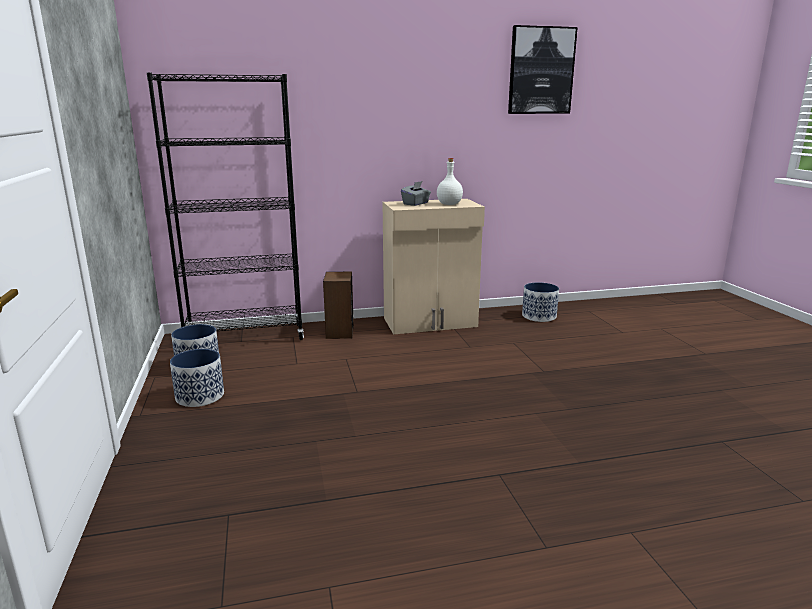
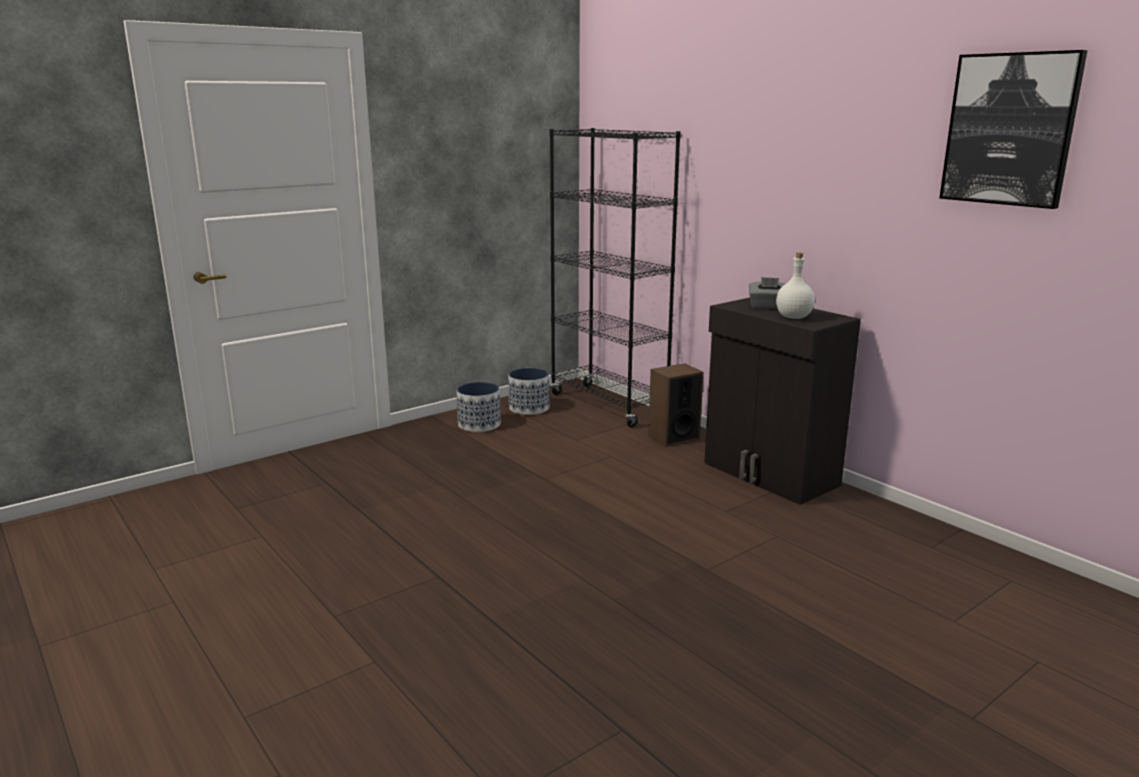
camera: 65 degrees right, 0 degrees up
beige cabinet [382,199,485,334] -> black cabinet [704,298,861,505]
planter [522,282,559,322] -> none

